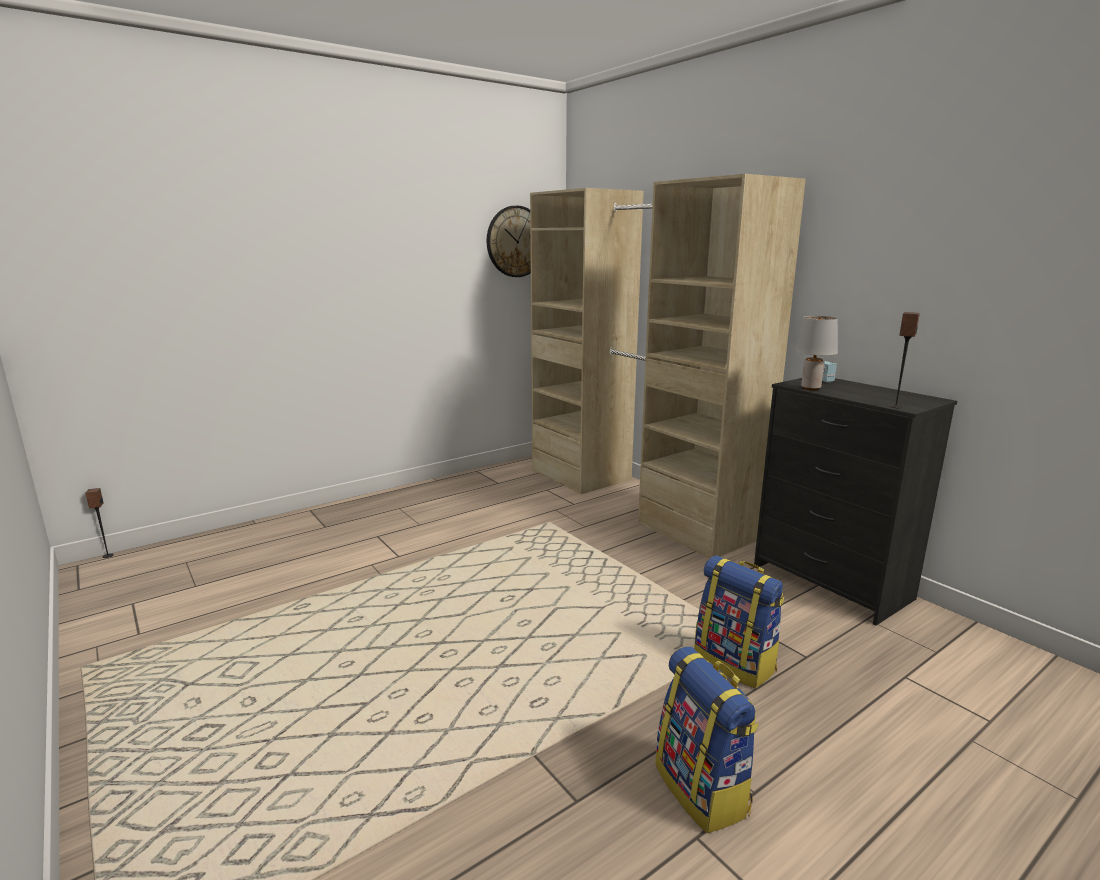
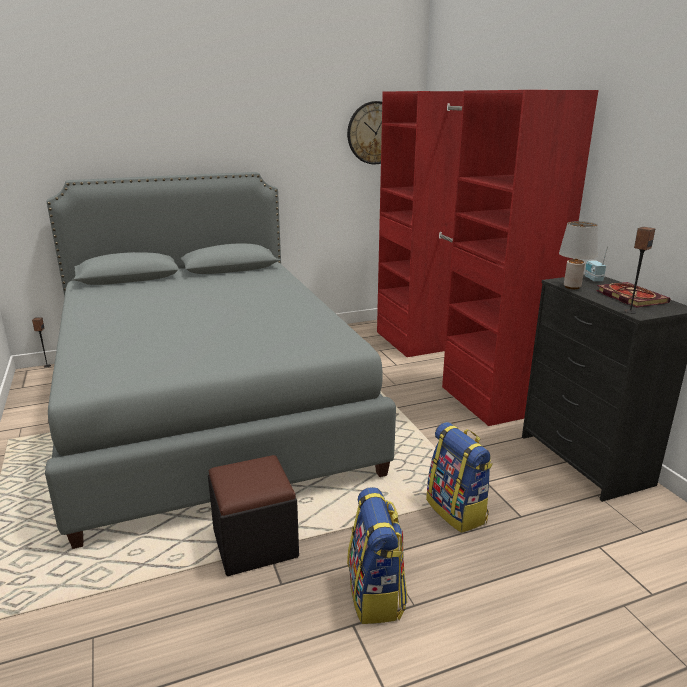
camera: 15 degrees right, 5 degrees up
beige wardrobe [530,174,806,558] -> red wardrobe [377,90,598,426]
none -> grey bed [45,172,396,549]
none -> black ottoman [208,455,299,576]
none -> book [596,282,670,307]

